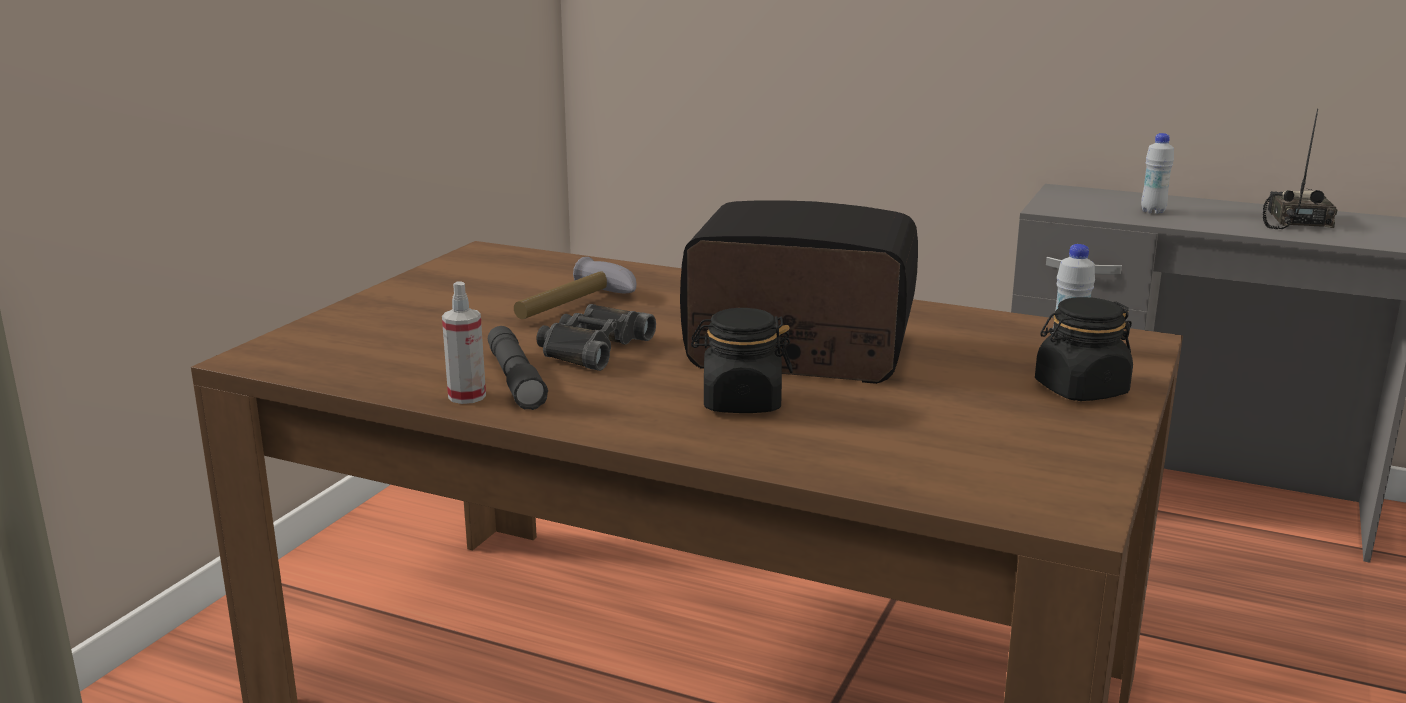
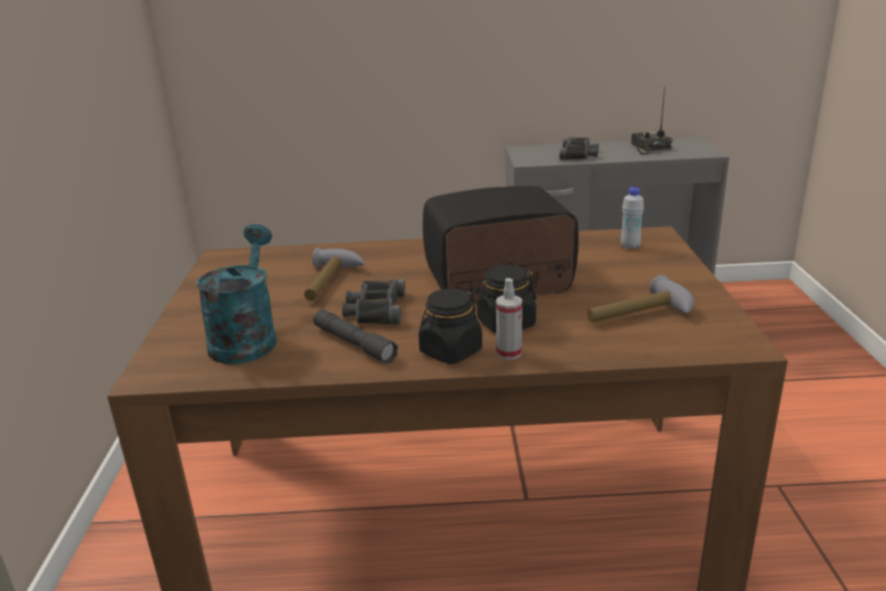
camera: 25 degrees left, 5 degrees up
spray bottle [442,281,486,404] -> spray bottle moved to [496,278,522,360]
black jar [1035,297,1133,401] -> black jar moved to [418,288,482,364]
white bottle [1141,133,1174,214] -> black binoculars [560,137,599,160]
none -> turquoise watering can [196,224,277,364]
none -> hammer [587,275,694,322]

